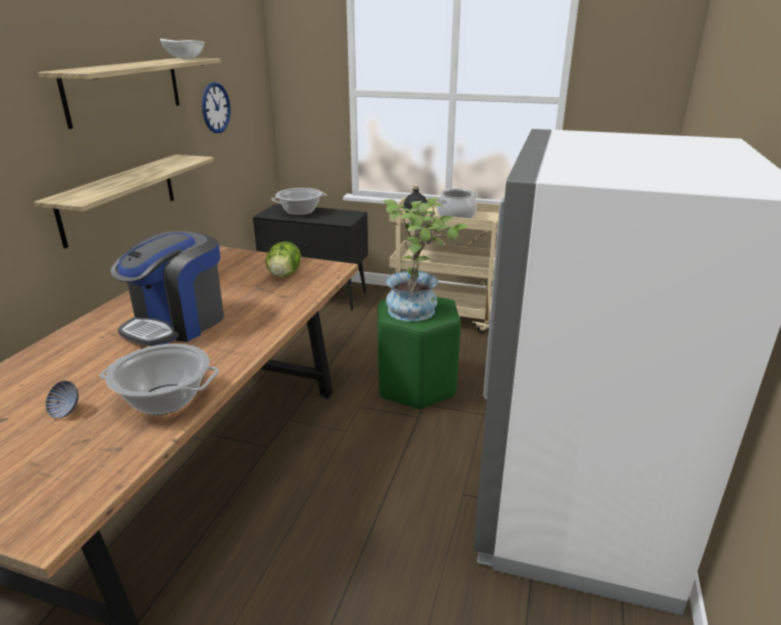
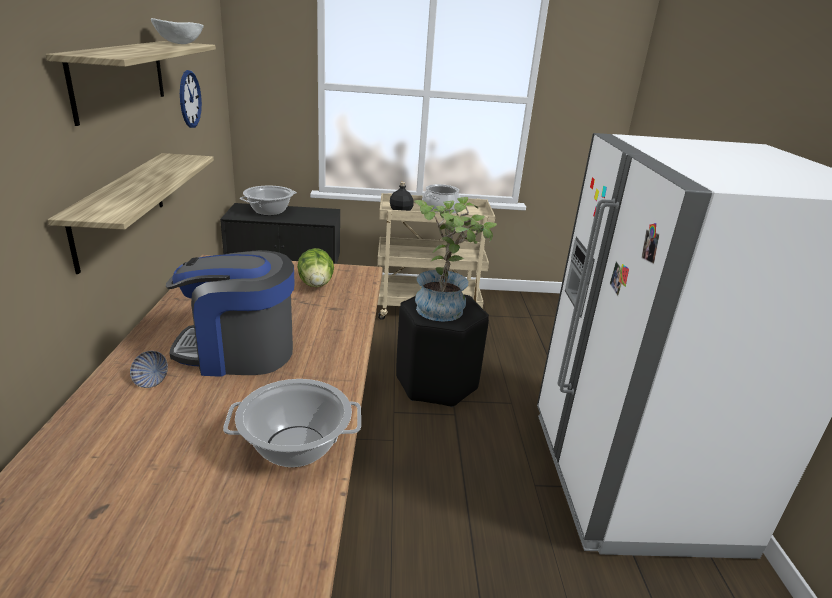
camera: 20 degrees left, 0 degrees up
bowl [45,380,79,418] -> bowl moved to [130,351,168,388]
coffee machine [111,231,224,346] -> coffee machine turned 75 degrees clockwise [166,250,295,377]
green stool [377,296,461,410] -> black stool [396,295,489,407]

